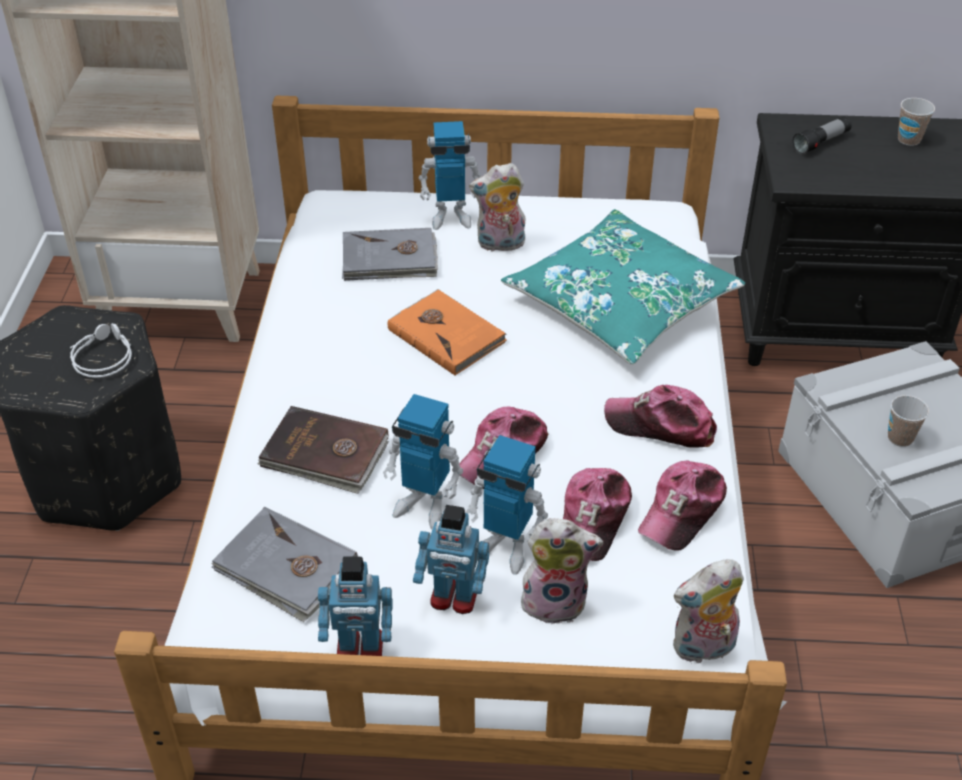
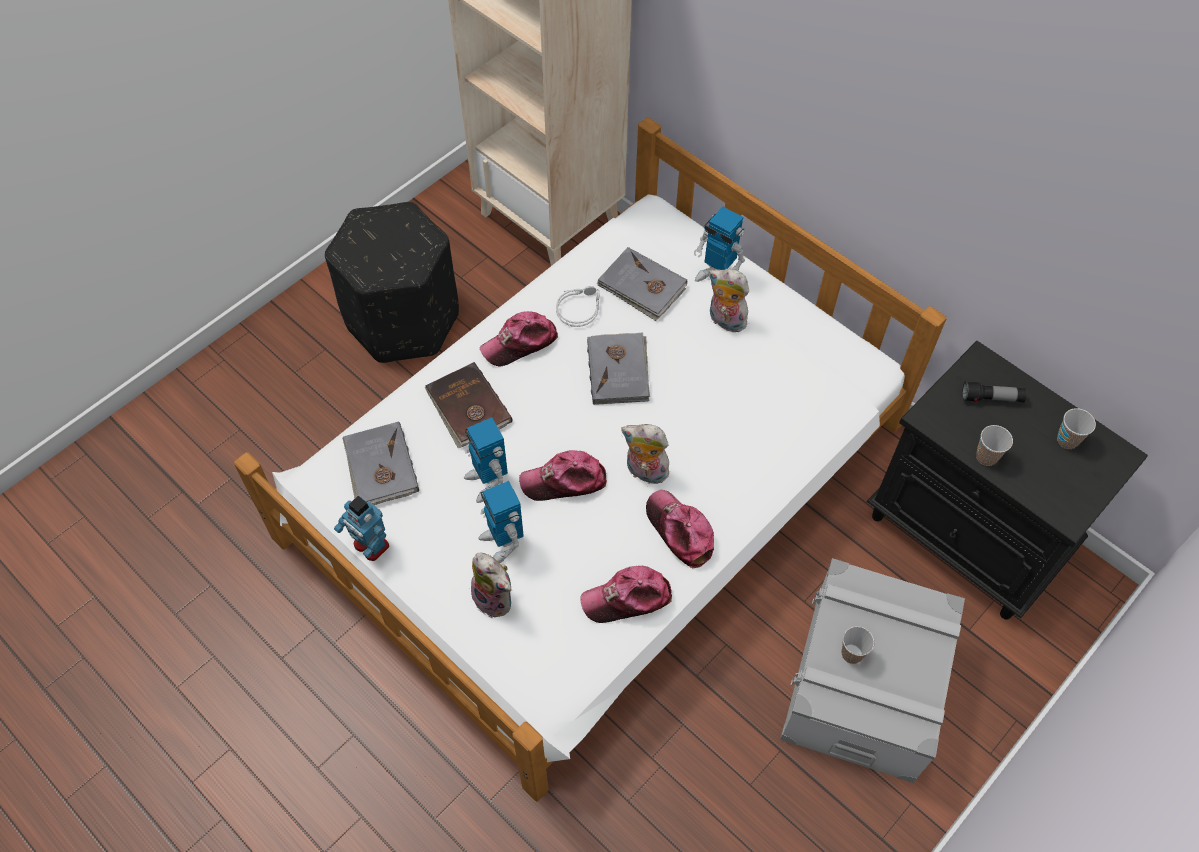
camera: 40 degrees right, 15 degrees up
grey headphones [70,323,132,378] -> grey headphones moved to [556,286,600,327]
orange book [388,289,507,376] -> grey book [587,332,650,405]
toy robot [413,505,489,614] -> none
turquoise pillow [501,209,745,365] -> none
cap [563,468,632,561] -> cap moved to [480,311,558,367]
plush toy [673,559,744,664] -> plush toy moved to [621,424,674,484]
none -> cup [976,425,1013,466]

